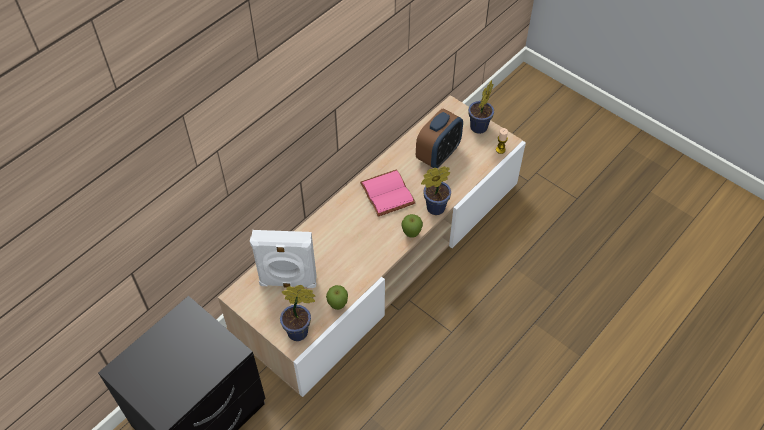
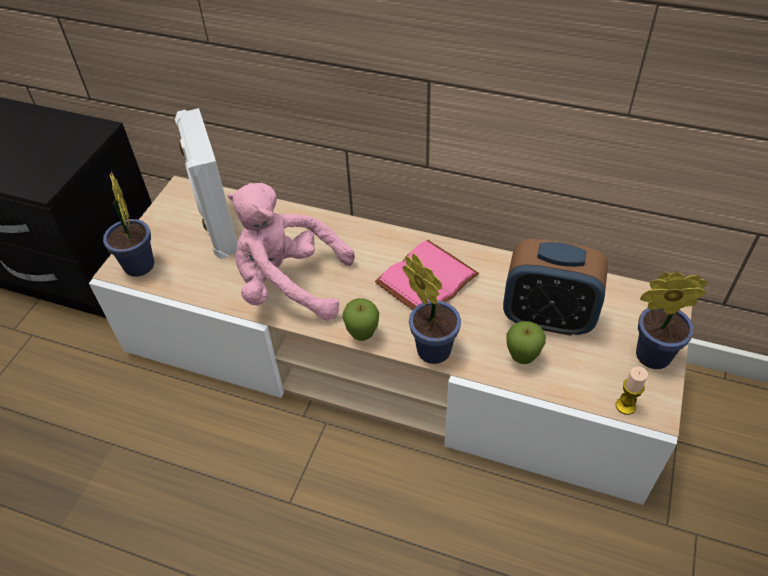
camera: 70 degrees right, 5 degrees down
apple [326,285,348,310] -> apple moved to [506,321,546,364]
none -> pink plush toy [228,183,355,321]

